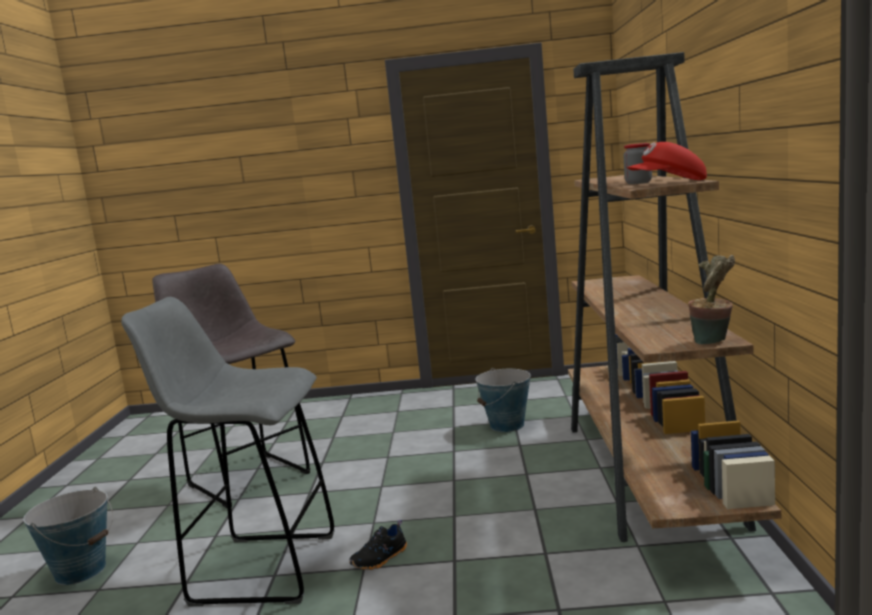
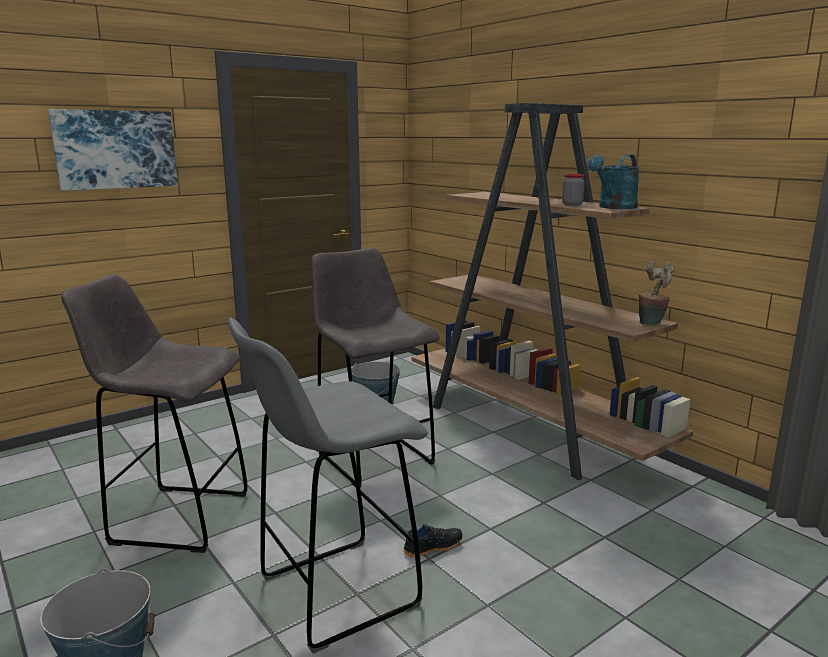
camera: 40 degrees left, 5 degrees up
black shoe [349,520,407,570] -> black shoe turned 120 degrees counterclockwise [403,524,462,558]
red cap [627,142,707,180] -> turquoise watering can [587,155,640,209]
none -> picture [48,109,178,191]
none -> grey stool [311,248,440,488]

